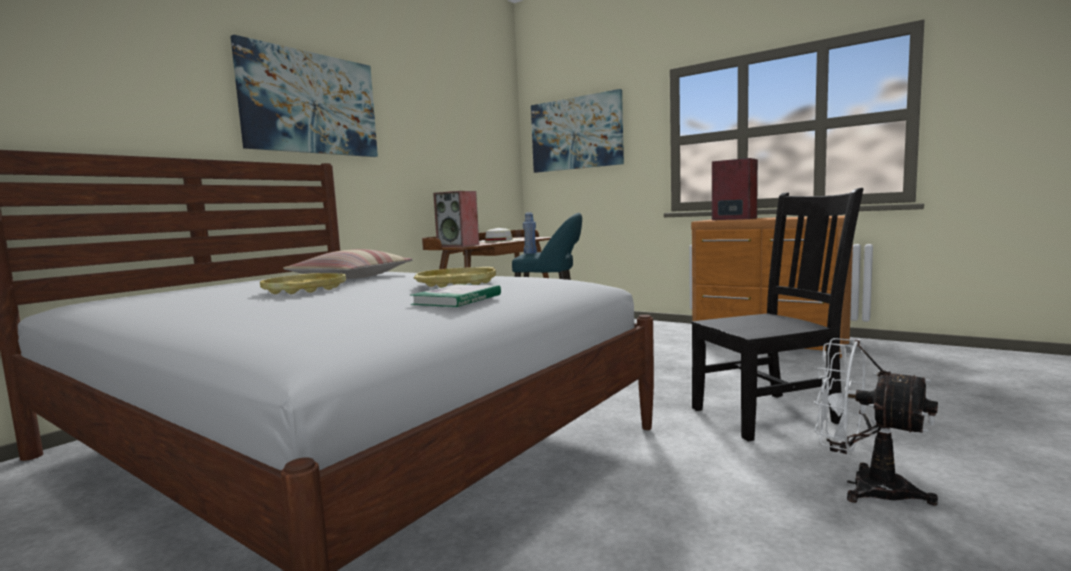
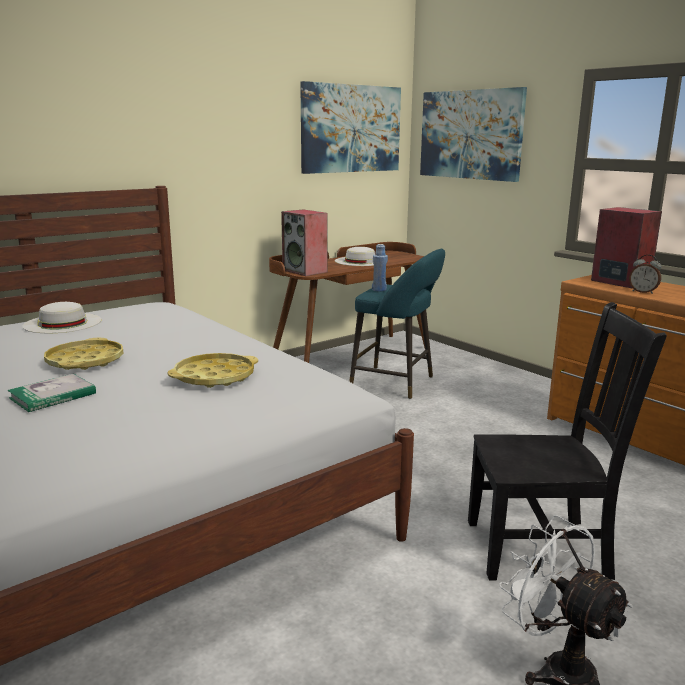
camera: 15 degrees right, 10 degrees up
picture [230,35,378,157] -> picture moved to [300,81,401,174]
pillow [283,249,412,279] -> none
book [411,284,501,307] -> book moved to [7,374,96,412]
none -> white hat [23,302,102,333]
none -> alarm clock [629,255,662,294]

